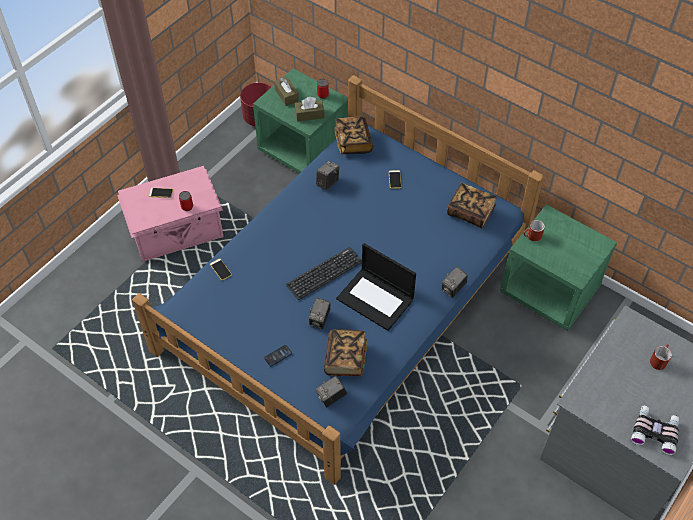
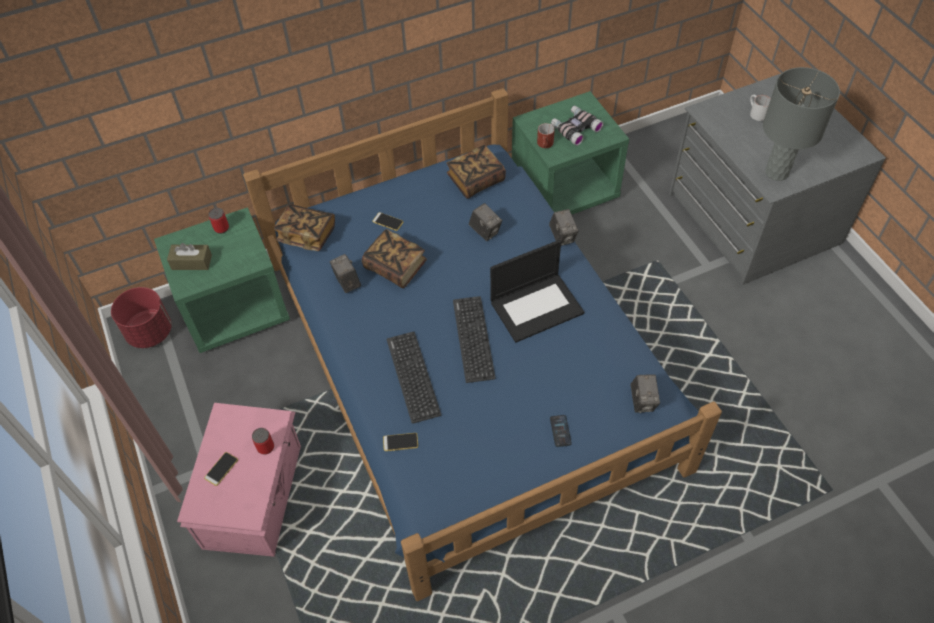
camera: 60 degrees left, 0 degrees up
brown tissue box [295,97,324,122] -> none
camera [309,298,331,329] -> camera moved to [469,203,502,241]
book [324,329,367,376] -> book moved to [362,229,427,288]
binoculars [631,406,679,455] -> binoculars moved to [551,106,604,146]
red mug [650,344,672,370] -> white mug [750,95,771,121]
none -> keyboard [387,332,441,424]
none -> grey table lamp [763,67,840,181]

